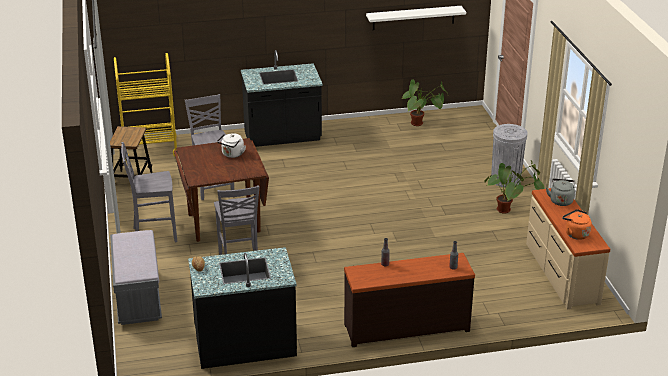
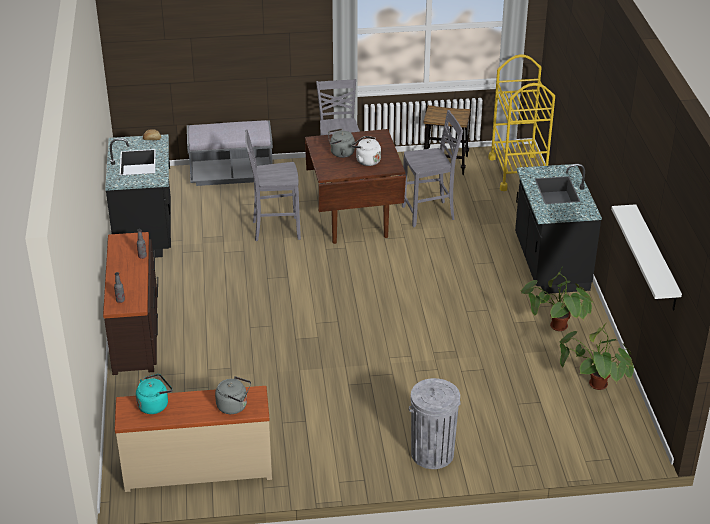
camera: 95 degrees right, 5 degrees up
potted plant [484,161,544,214] -> potted plant moved to [520,266,594,331]
orange kettle [562,209,592,240] -> turquoise kettle [136,374,172,414]
none -> grey kettle [328,128,355,158]

